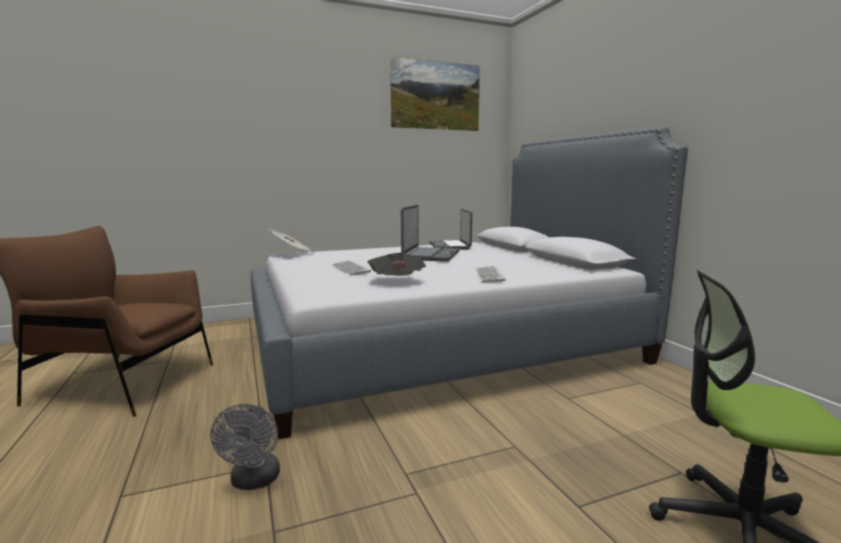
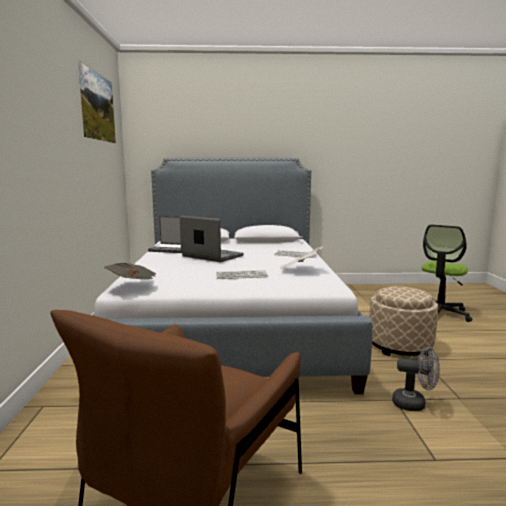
camera: 70 degrees left, 0 degrees up
none -> beige ottoman [369,286,438,356]

